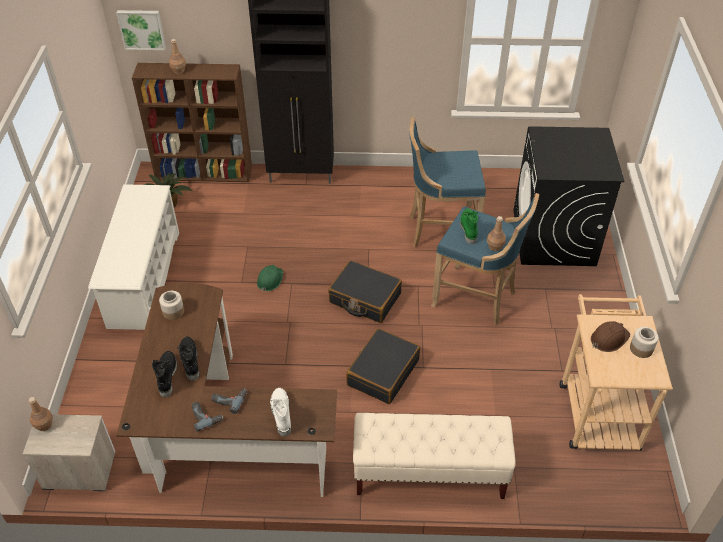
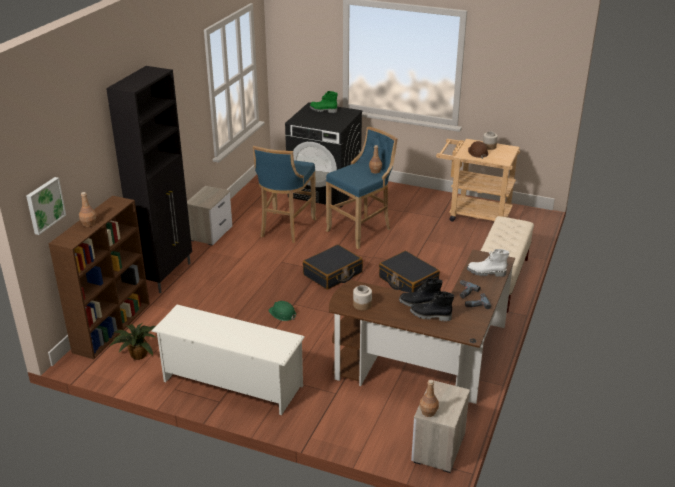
camera: 70 degrees left, 15 degrees down
green boot [460,208,478,244] -> green boot moved to [310,91,338,113]
none -> nightstand [187,186,232,245]

